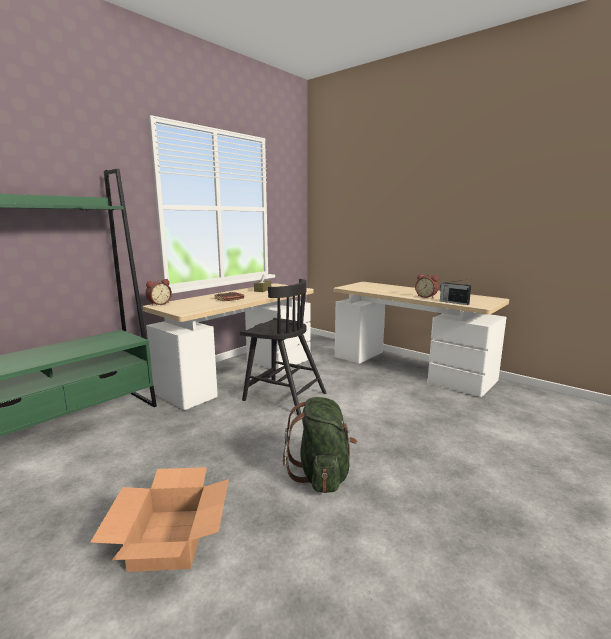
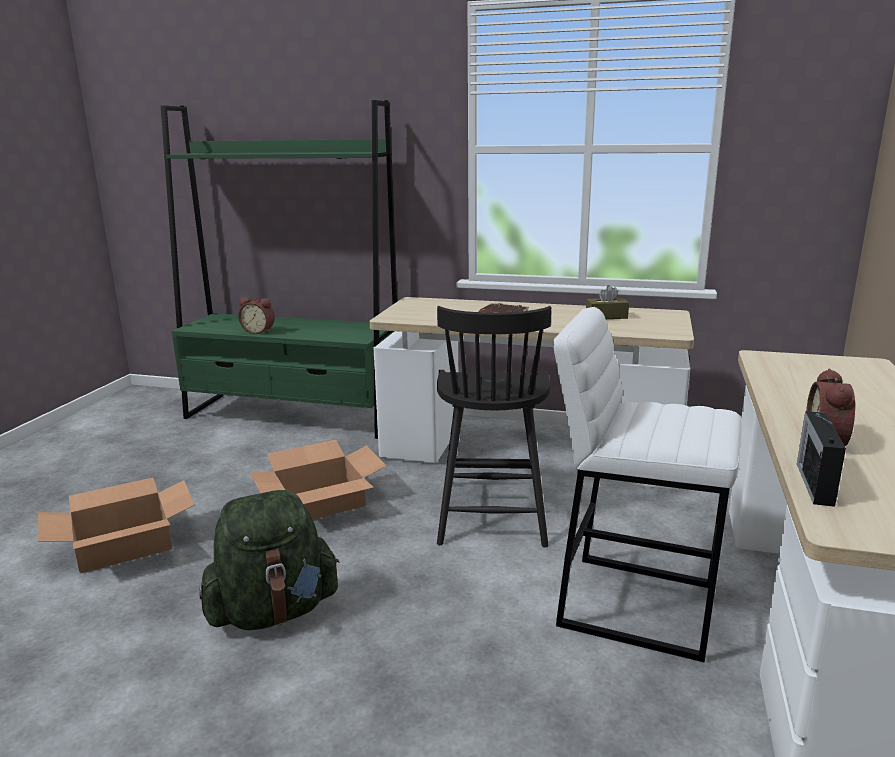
camera: 65 degrees right, 5 degrees up
alarm clock [146,279,172,306] -> alarm clock moved to [238,297,275,334]
none -> cardboard box [249,440,386,519]
none -> white stool [553,307,742,662]

